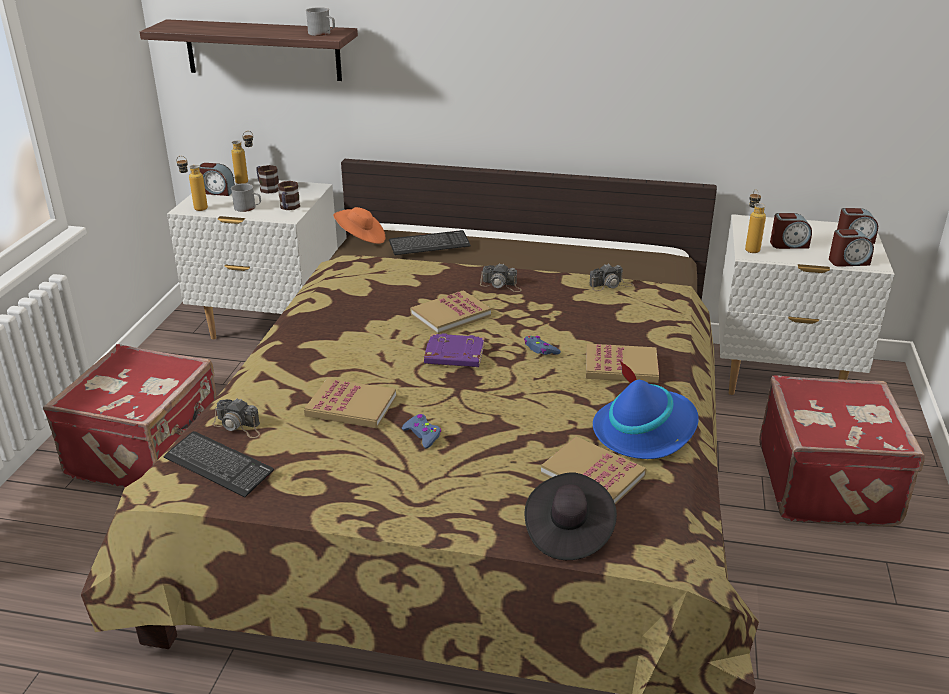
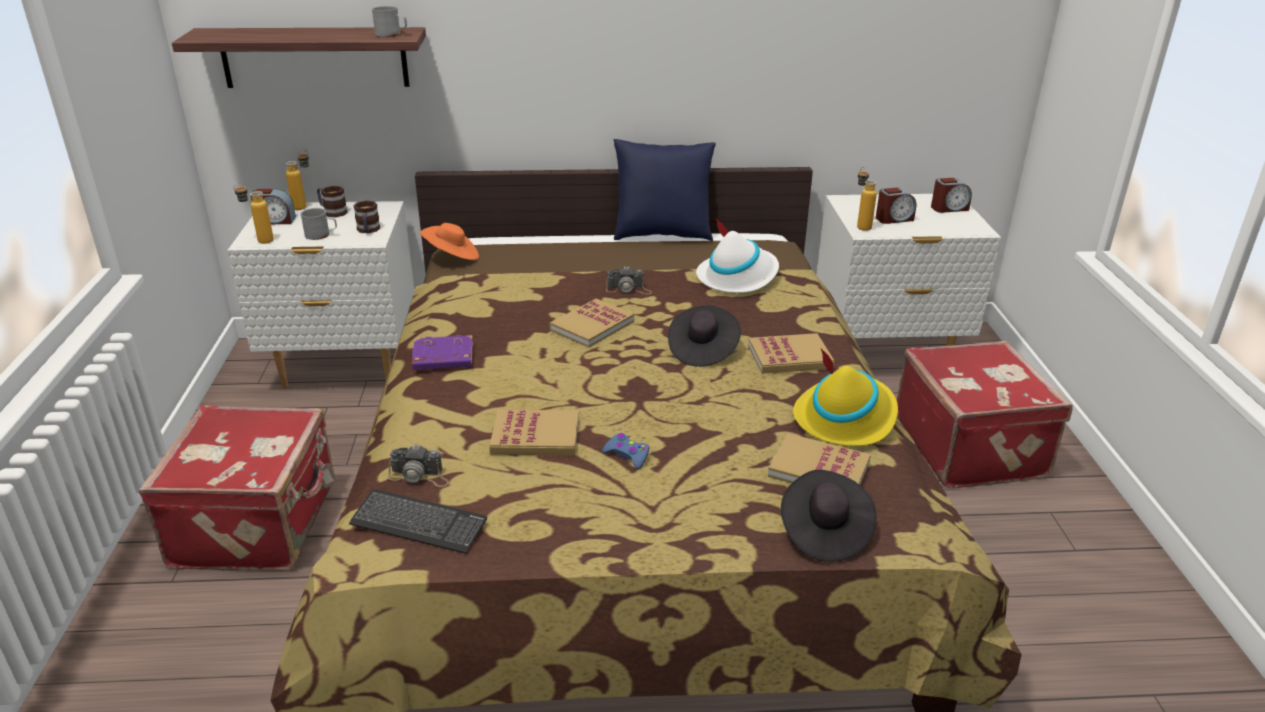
camera: 15 degrees left, 0 degrees up
keyboard [389,230,471,255] -> none
purple book [424,333,485,367] -> purple book moved to [412,335,473,370]
blue game controller [524,336,561,355] -> black hat [668,305,741,367]
camera [589,264,634,291] -> white hat [696,217,779,293]
blue hat [593,360,699,459] -> yellow hat [793,348,898,446]
alarm clock [829,229,874,267] -> none
none -> blue pillow [614,139,716,241]

